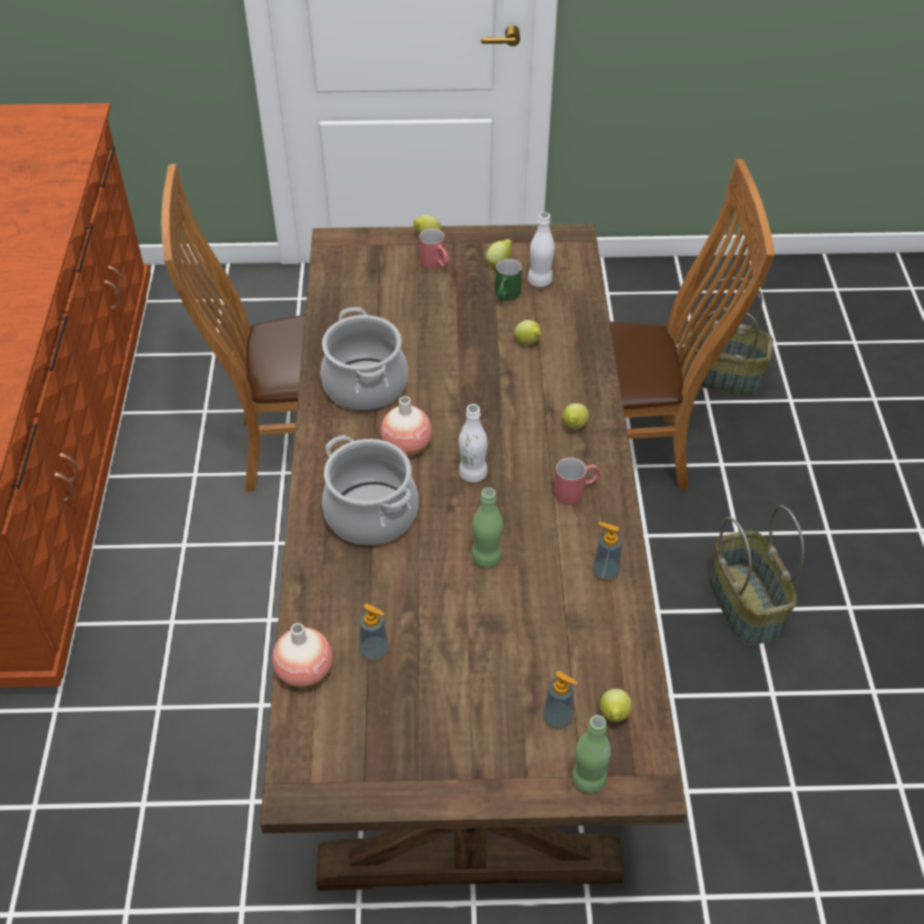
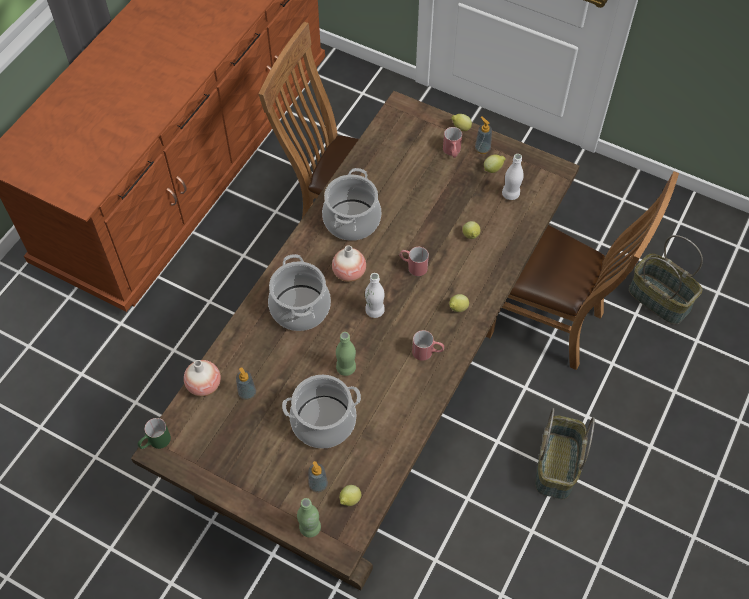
camera: 30 degrees right, 10 degrees up
green mug [495,259,522,301] -> green mug moved to [138,418,171,449]
soap dispenser [592,522,623,581] -> soap dispenser moved to [475,116,492,154]
none -> cooking pot [282,375,361,449]
none -> red mug [399,247,429,276]

